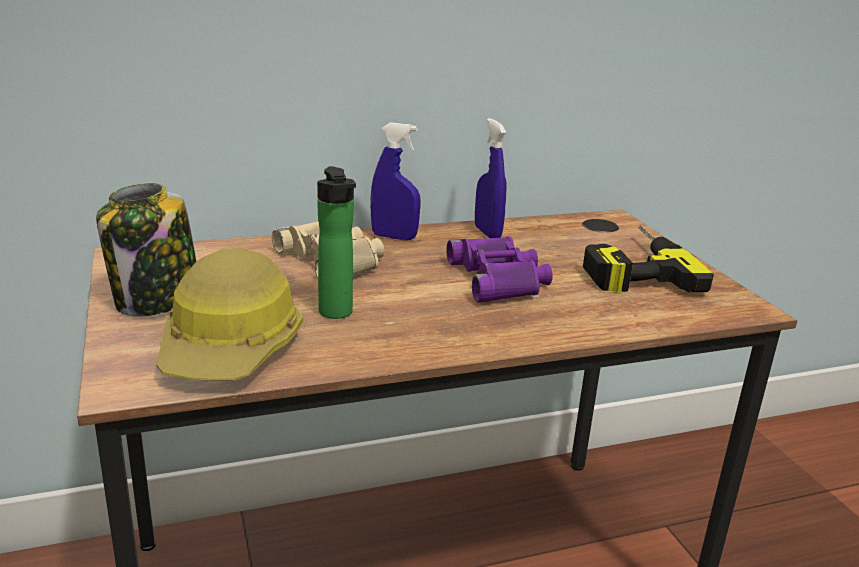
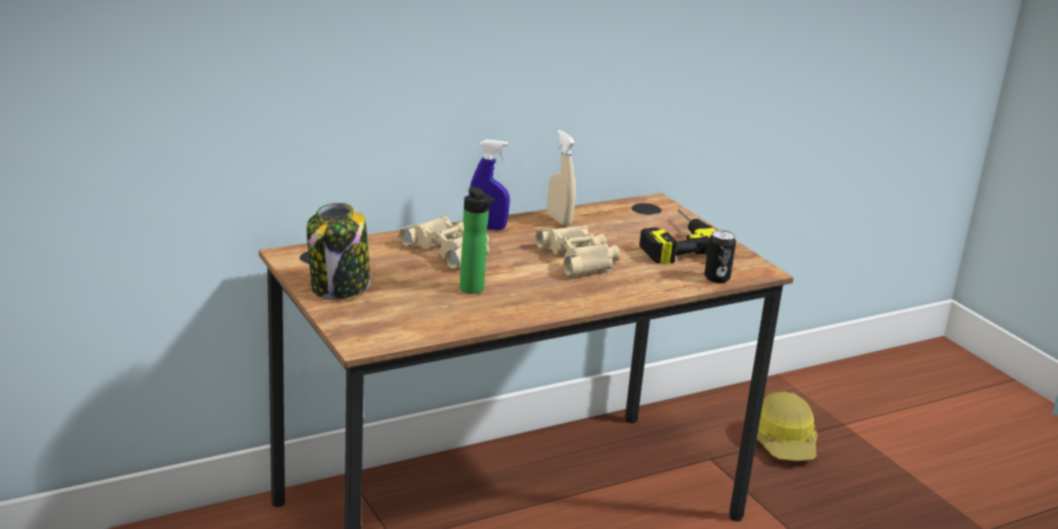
camera: 10 degrees left, 0 degrees up
hard hat [156,248,303,380] -> hard hat moved to [757,391,817,461]
purple binoculars [446,237,553,303] -> beige binoculars [535,225,620,277]
blue spray bottle [475,118,506,238] -> beige spray bottle [547,130,576,226]
none -> can [704,230,736,283]

